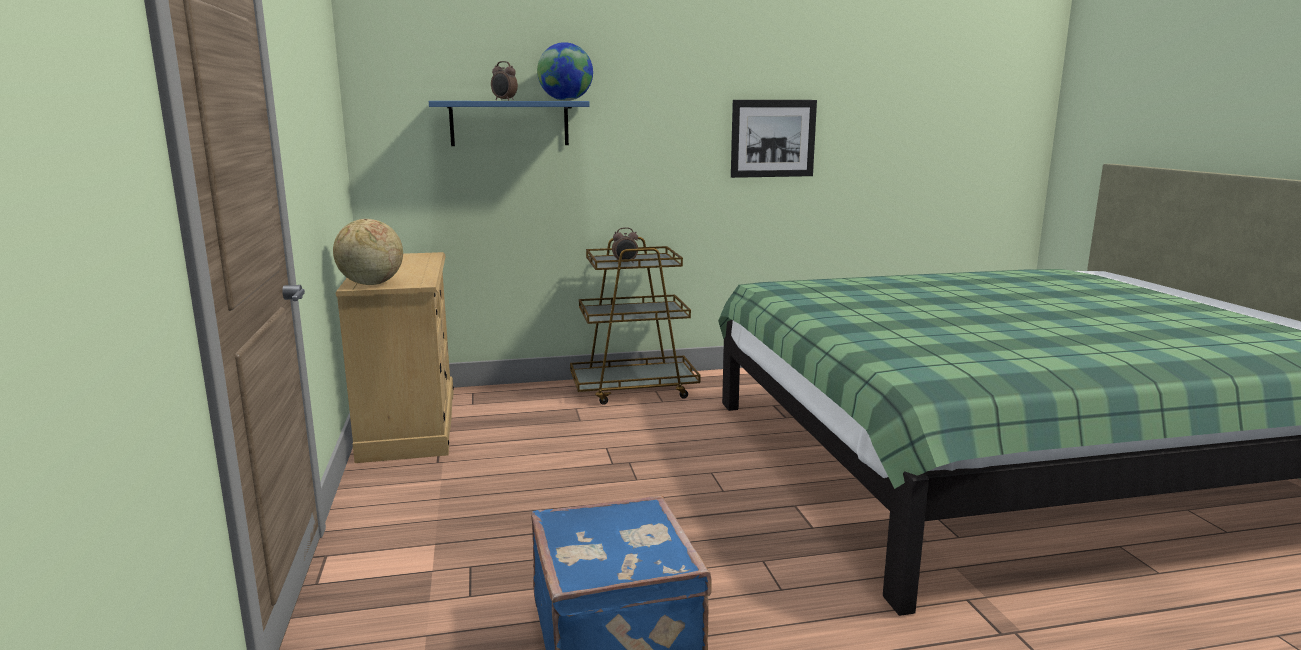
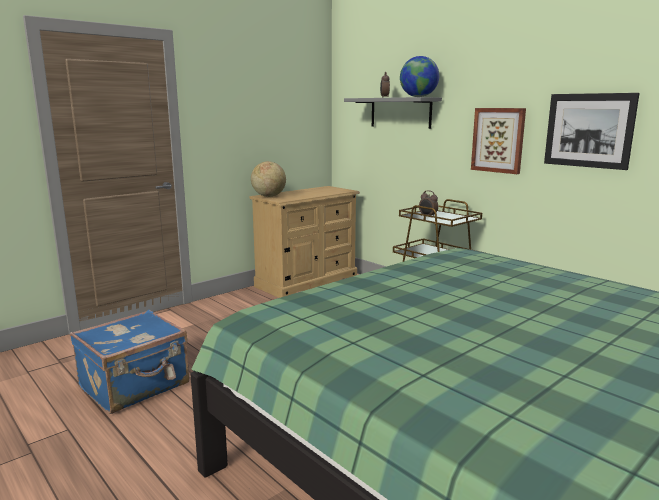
camera: 60 degrees right, 0 degrees up
blue shelf [429,101,590,146] -> grey shelf [344,97,442,129]
none -> picture [471,108,526,174]

